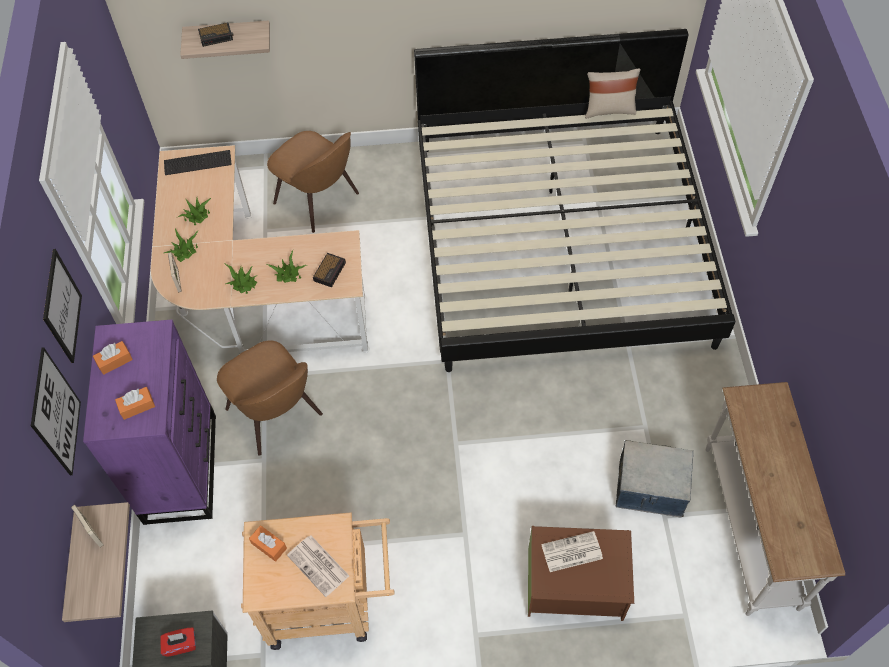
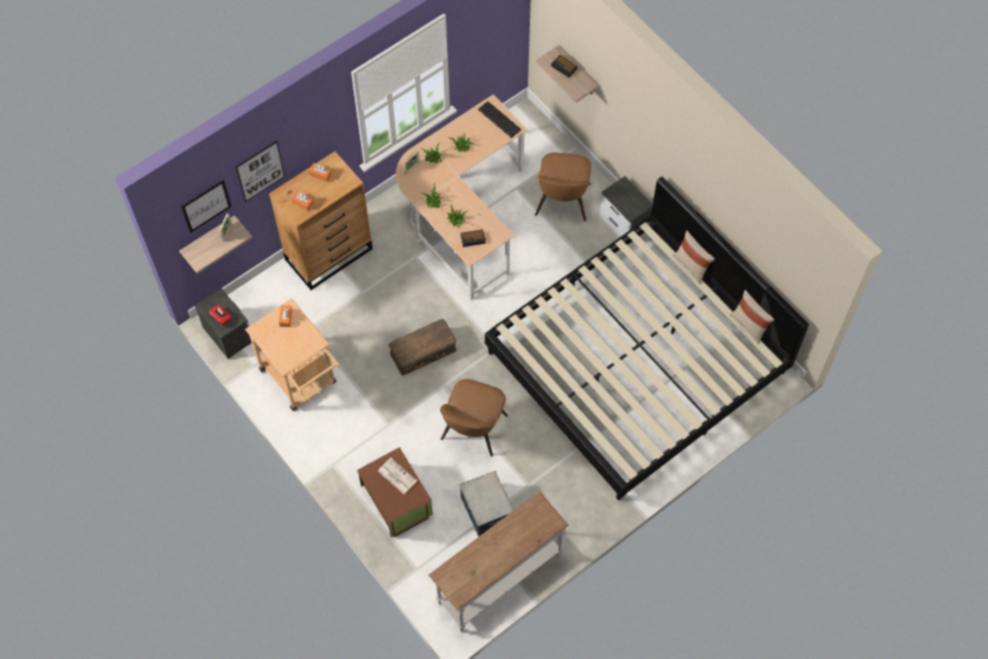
camera: 55 degrees right, 5 degrees up
picture [43,249,82,363] -> picture moved to [181,180,231,233]
purple dresser [83,320,216,525] -> brown dresser [269,151,373,290]
brown chair [217,340,323,456] -> brown chair moved to [440,379,508,457]
newspaper [287,536,349,597] -> none
none -> brown storage box [389,319,456,376]
none -> nightstand [599,176,653,245]
none -> beige pillow [673,230,715,284]

